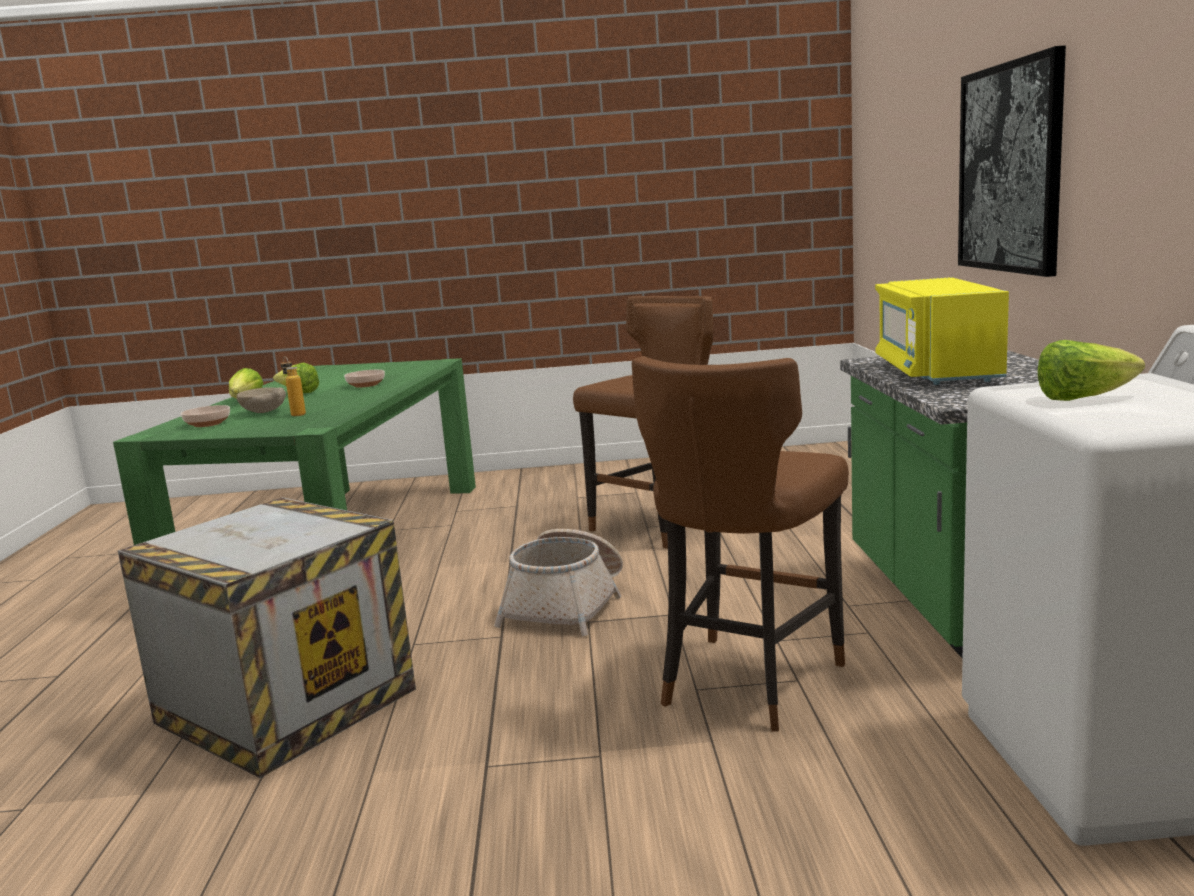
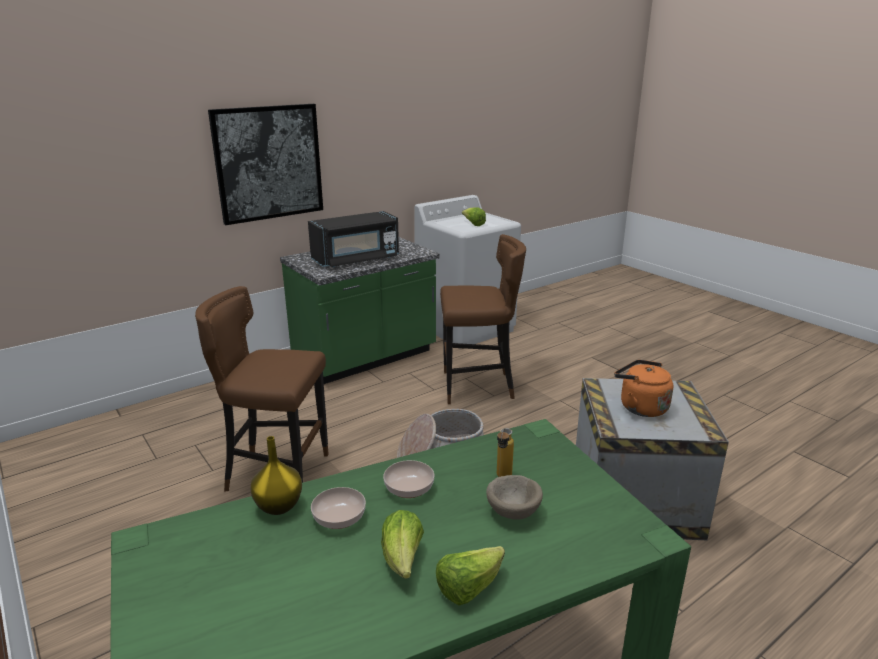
camera: 125 degrees left, 10 degrees up
bowl [181,405,230,427] -> bowl moved to [383,460,434,498]
yellow microwave [875,277,1009,385] -> black microwave [308,211,399,267]
none -> yellow vase [250,436,302,515]
none -> orange kettle [615,360,673,417]

